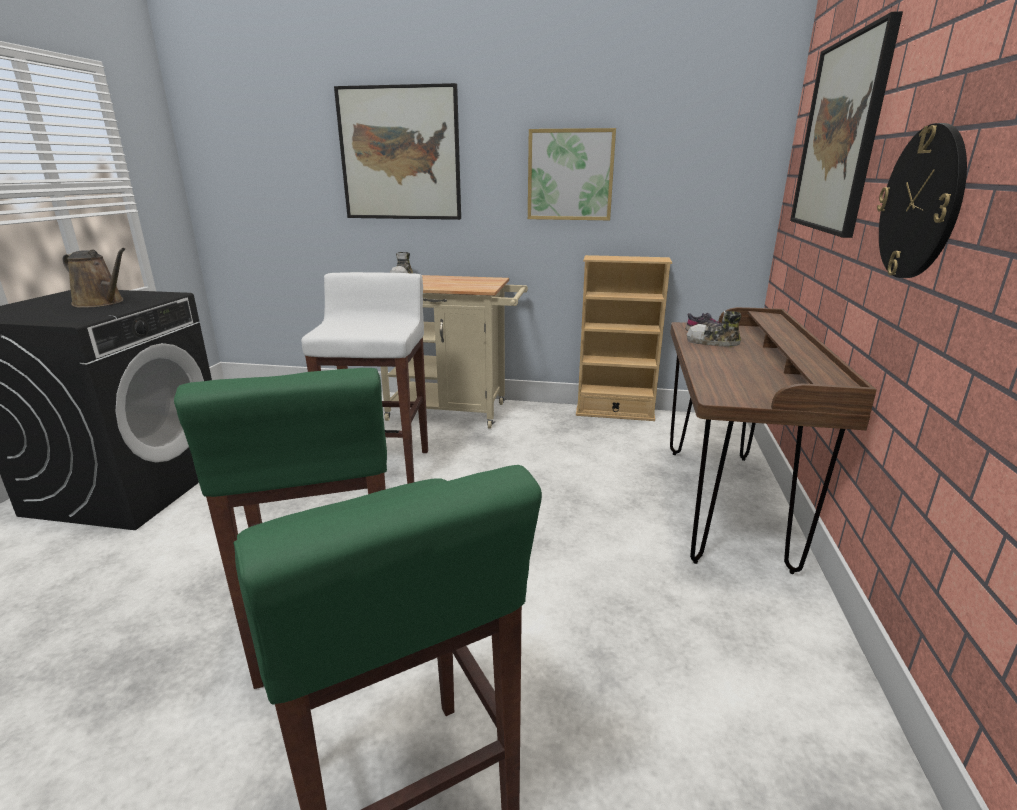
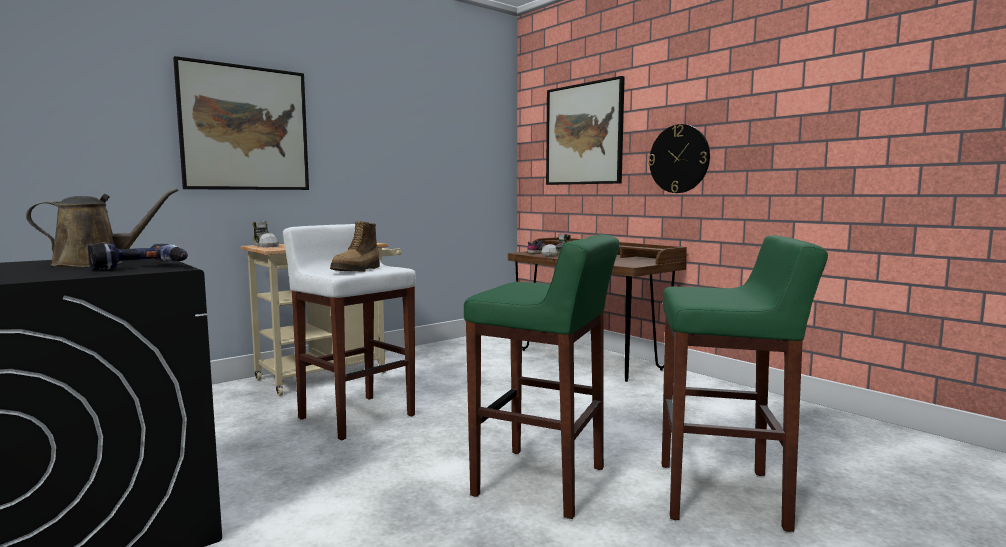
camera: 50 degrees left, 15 degrees down
picture [528,128,616,220] -> none
beige bookcase [576,255,672,421] -> none
none -> power drill [88,242,188,270]
none -> boot [330,221,380,272]

